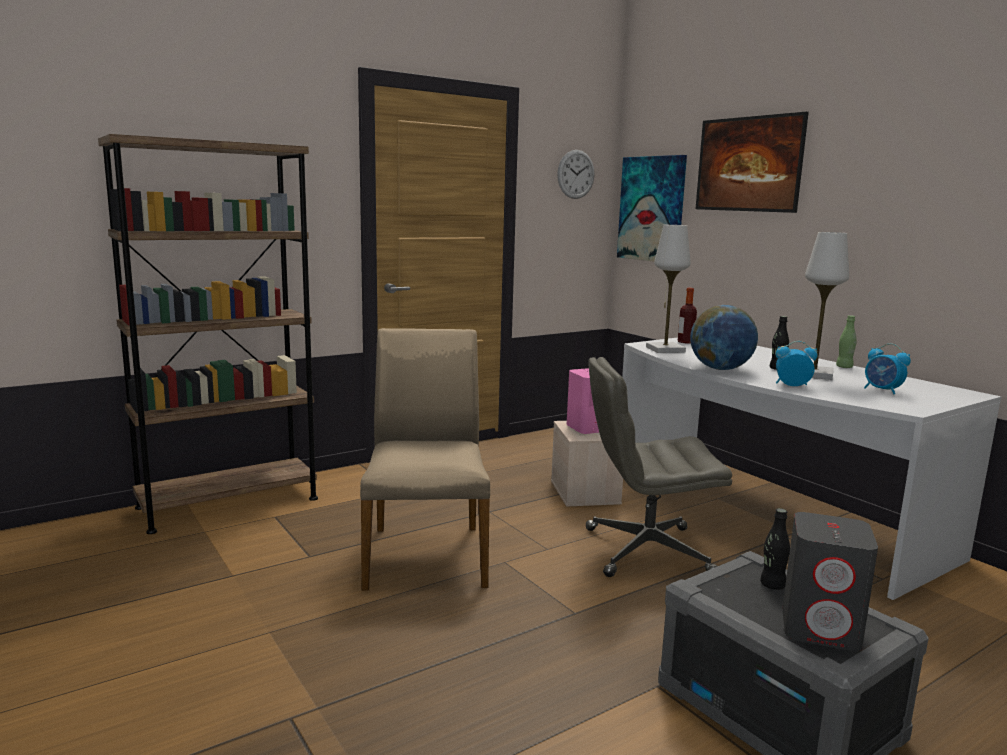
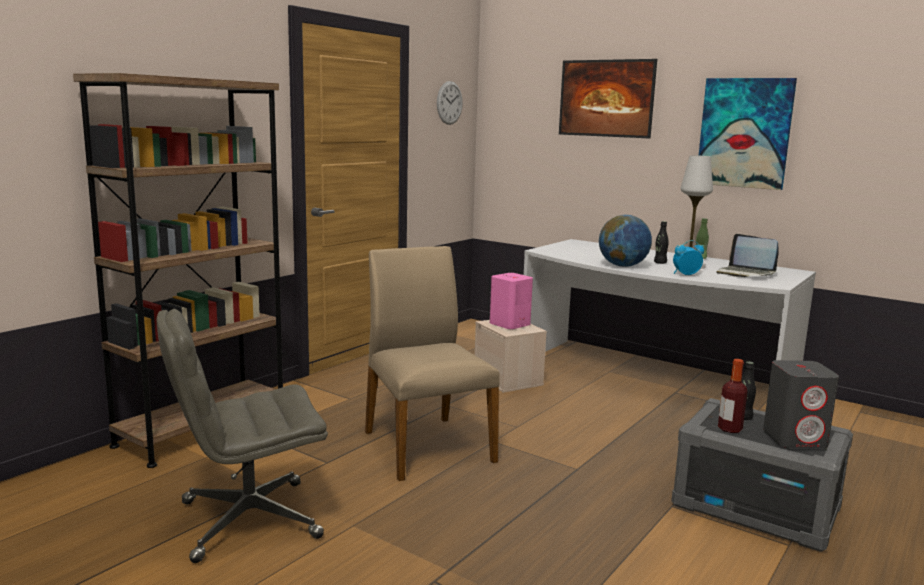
camera: 20 degrees left, 0 degrees up
grey office chair [586,357,732,577] -> grey office chair moved to [156,309,328,563]
picture [617,155,687,262] -> picture moved to [699,78,797,190]
white table lamp [646,225,691,353] -> none
bottle [678,288,697,344] -> bottle moved to [718,359,748,433]
alarm clock [864,344,911,394] -> laptop [716,234,779,277]

